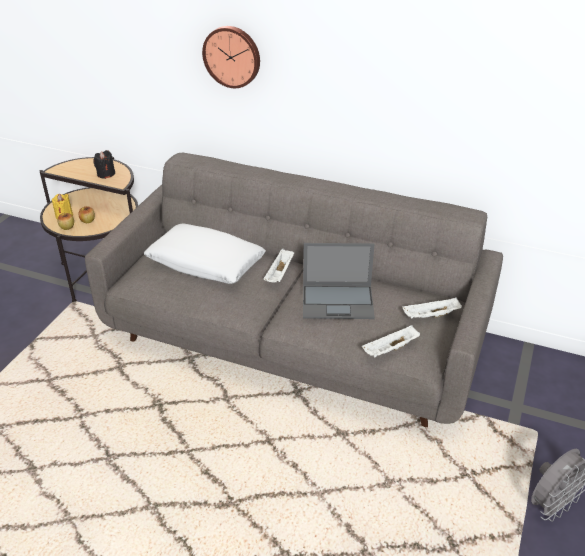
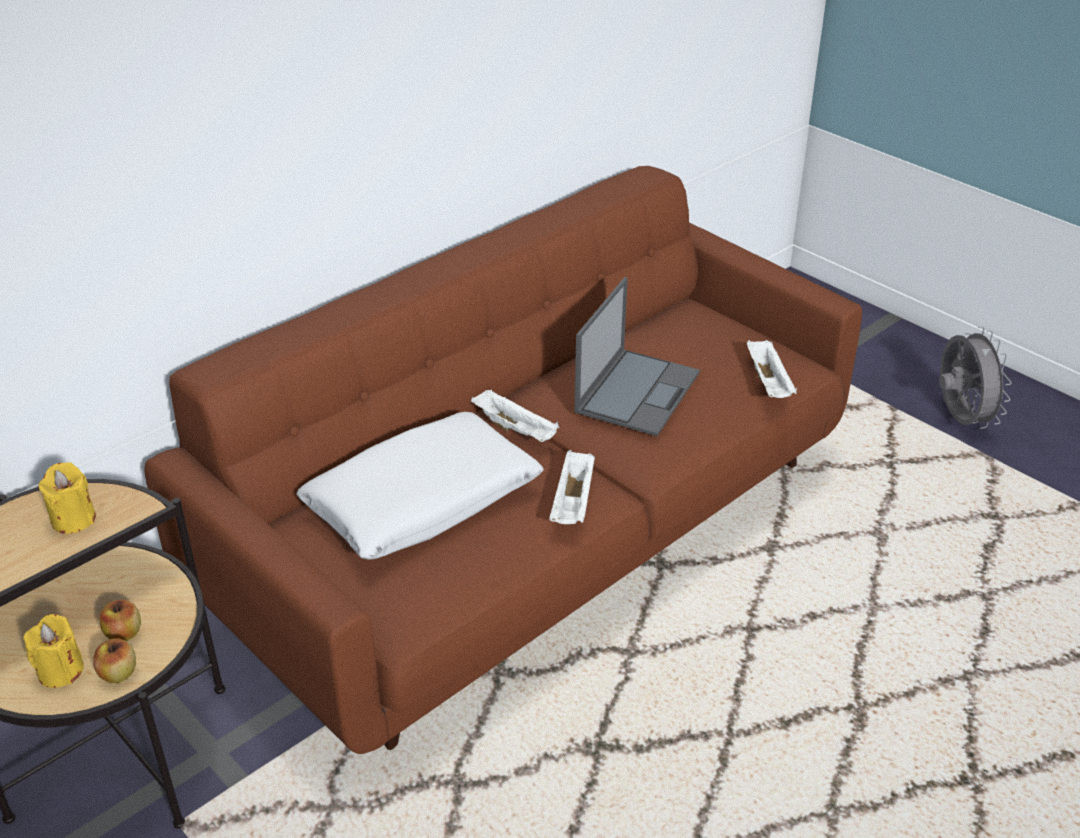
camera: 65 degrees left, 0 degrees up
grey sofa [85,153,503,427] -> brown sofa [145,166,862,754]
black candle [93,150,115,179] -> yellow candle [38,462,96,534]
wall clock [202,26,260,88] -> none
white tray [402,297,462,319] -> white tray moved to [549,450,595,524]

